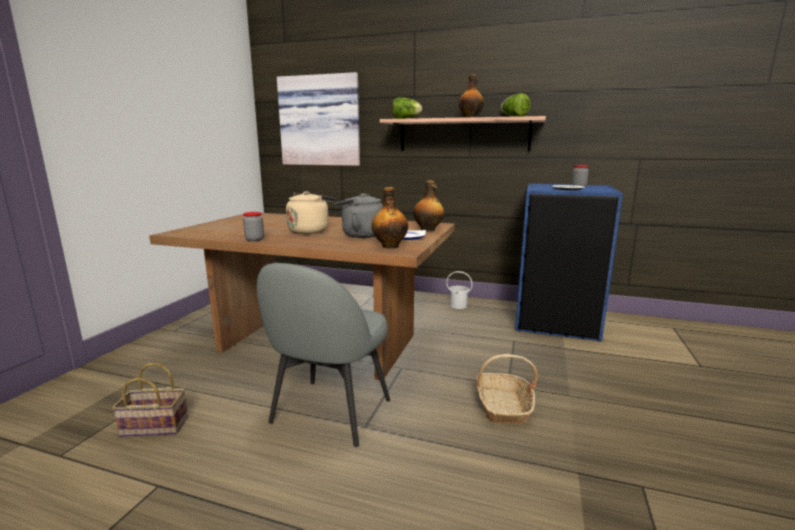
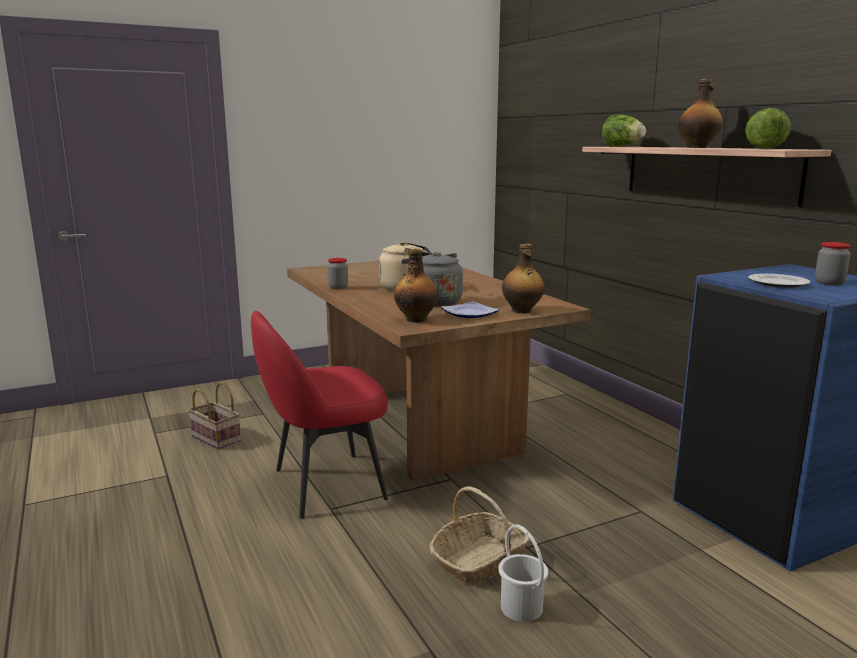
camera: 45 degrees right, 0 degrees up
grey chair [257,263,390,447] -> red chair [251,310,388,519]
picture [277,72,360,166] -> none
white bucket [446,271,473,309] -> white bucket moved to [498,525,548,622]

